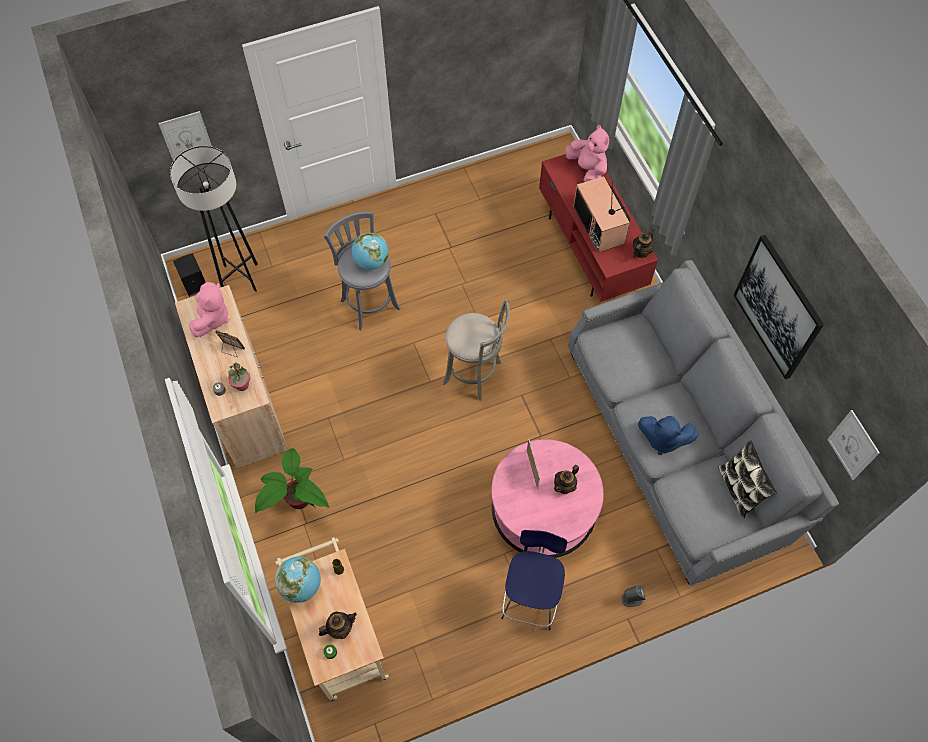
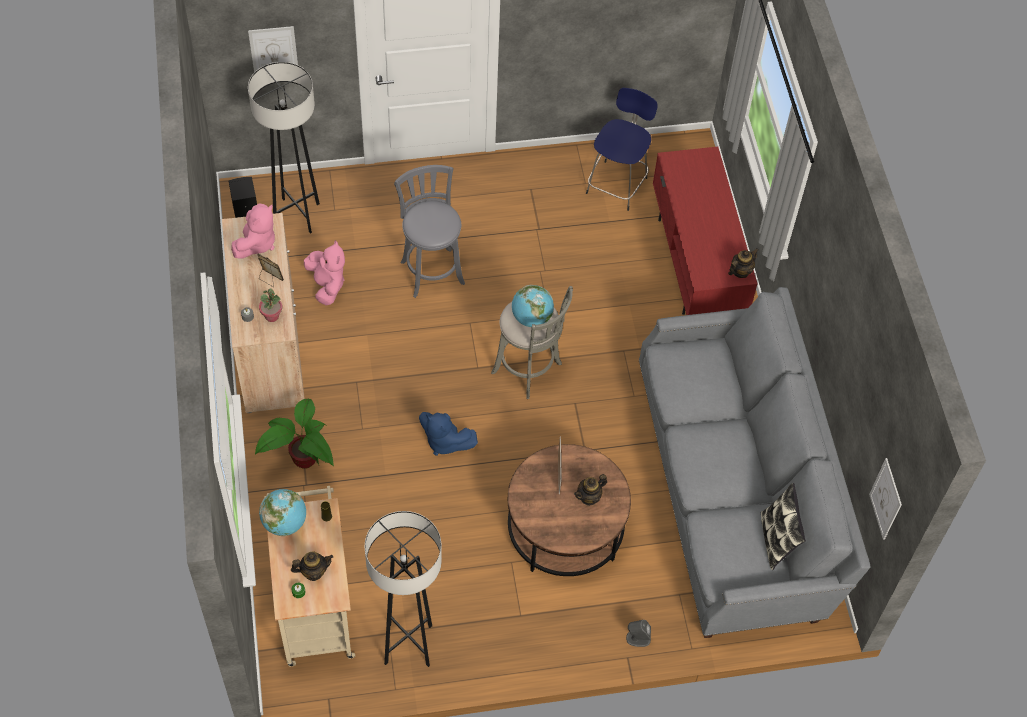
camera: 10 degrees right, 5 degrees down
globe [352,233,389,270] -> globe moved to [512,285,554,327]
pink coffee table [491,439,604,558] -> brown coffee table [508,444,631,576]
blue stool [501,530,567,630] -> blue stool moved to [586,88,658,211]
pink plush toy [565,124,609,182] -> pink plush toy moved to [304,240,345,305]
television [573,176,631,252] -> none
blue plush toy [638,416,699,455] -> blue plush toy moved to [419,412,478,456]
picture [733,235,824,380] -> none
none -> grey floor lamp [365,511,442,667]

